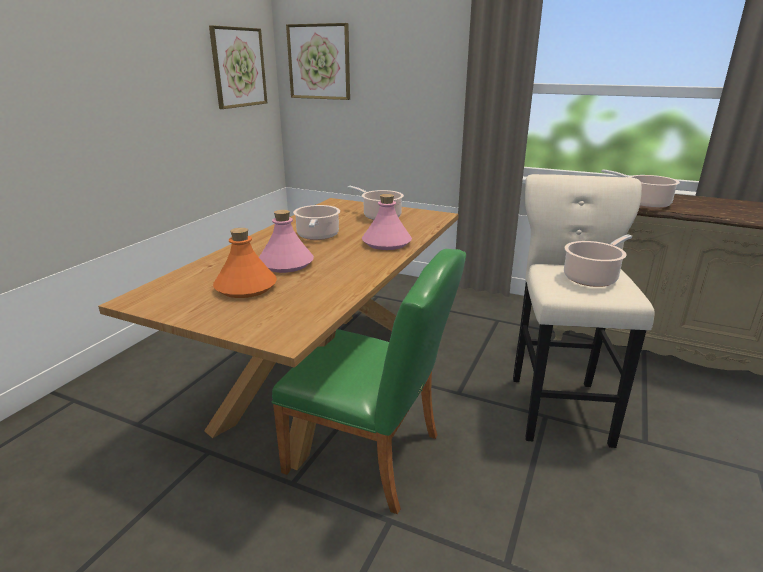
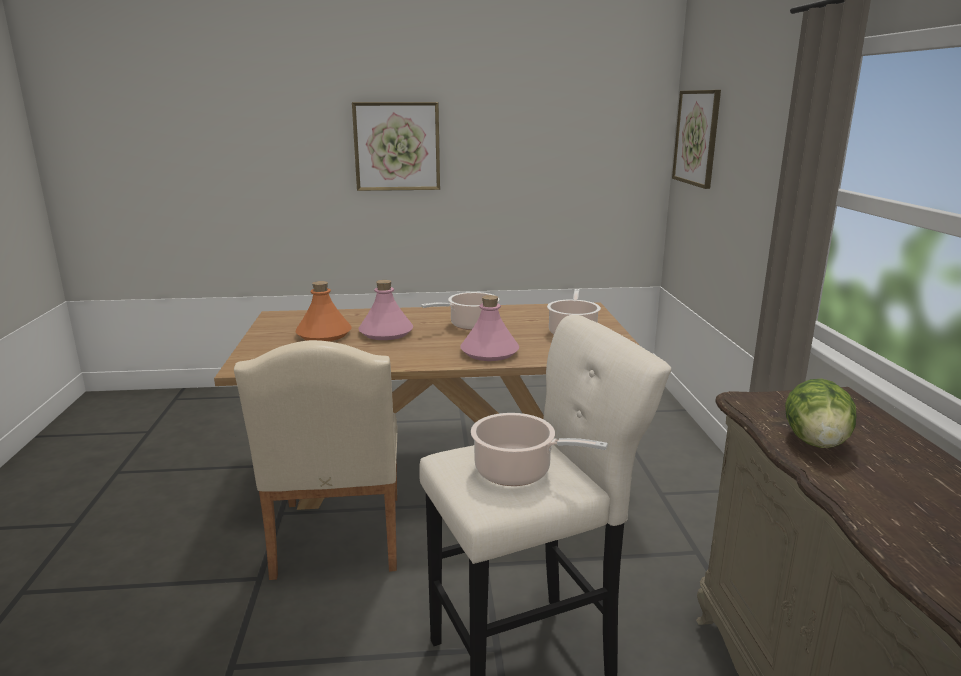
camera: 60 degrees right, 5 degrees down
picture [209,25,267,109] -> picture moved to [352,102,440,191]
green chair [272,249,466,514] -> beige chair [234,340,398,580]
cooking pot [601,169,680,208] -> lettuce [785,379,856,448]

